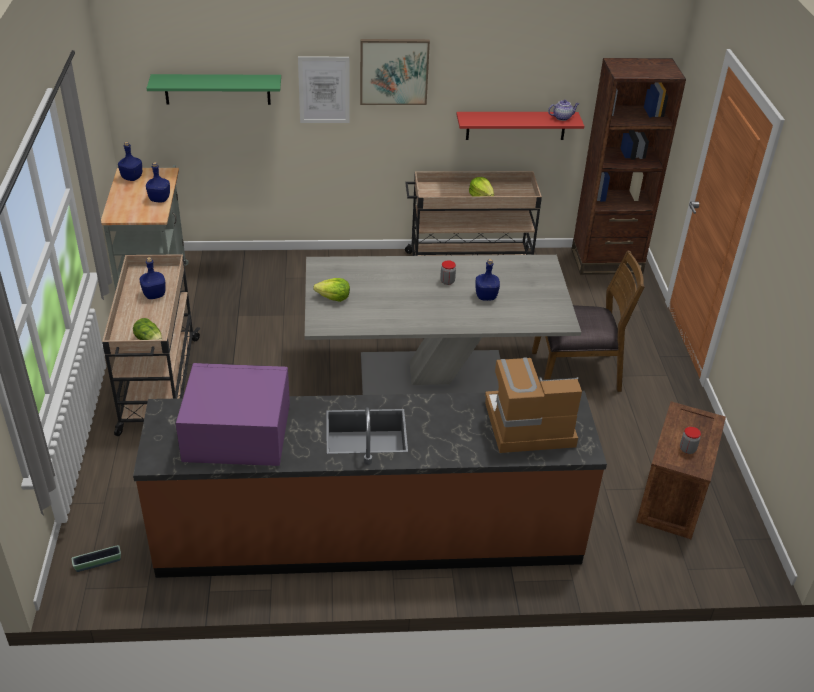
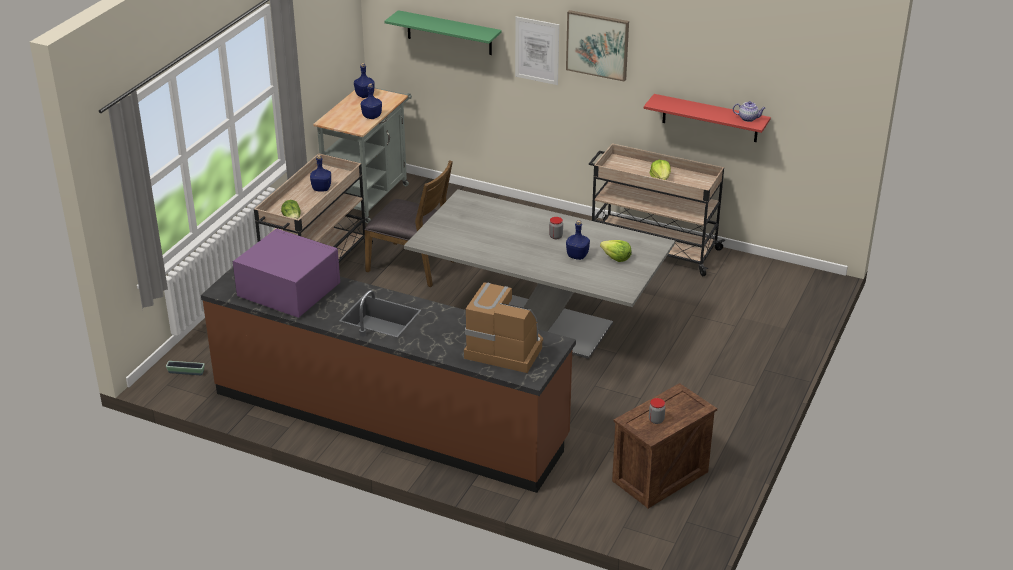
camera: 30 degrees right, 5 degrees down
lettuce [313,278,350,302] -> lettuce moved to [600,240,631,262]
brown chair [532,250,645,392] -> brown chair moved to [364,160,454,287]
brown bookcase [571,58,686,275] -> none

